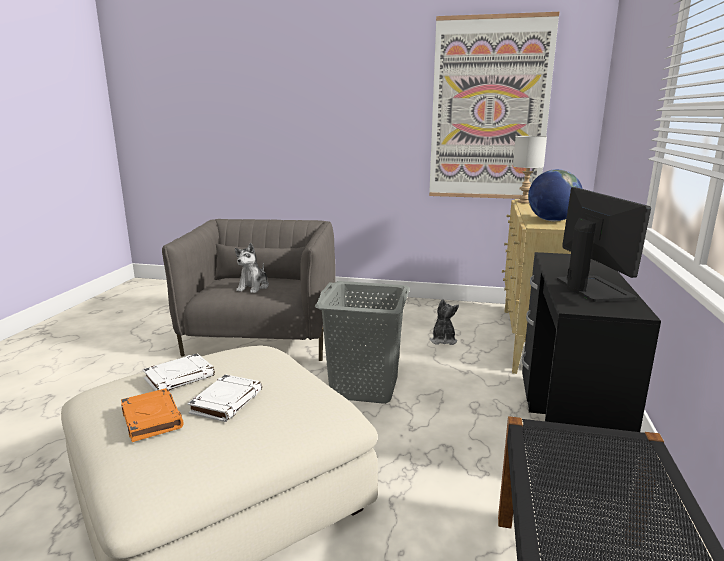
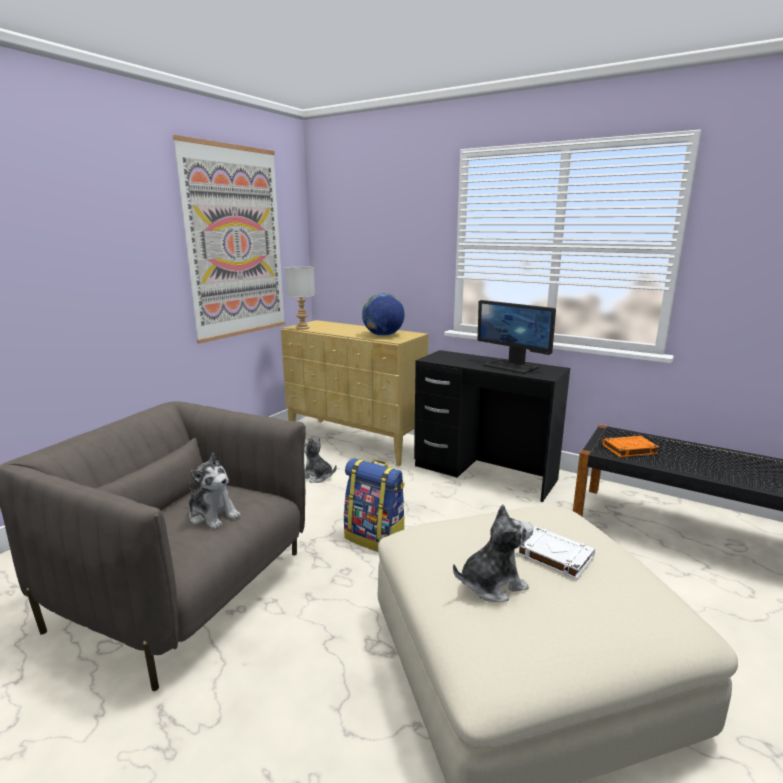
camera: 70 degrees left, 0 degrees up
orange book [121,388,184,442] -> orange book moved to [602,436,659,457]
white book [142,353,215,391] -> plush toy [453,504,533,602]
grey laundry basket [315,281,410,404] -> backpack [344,458,405,552]
monitor [557,187,651,302] -> monitor turned 150 degrees counterclockwise [478,300,556,374]

